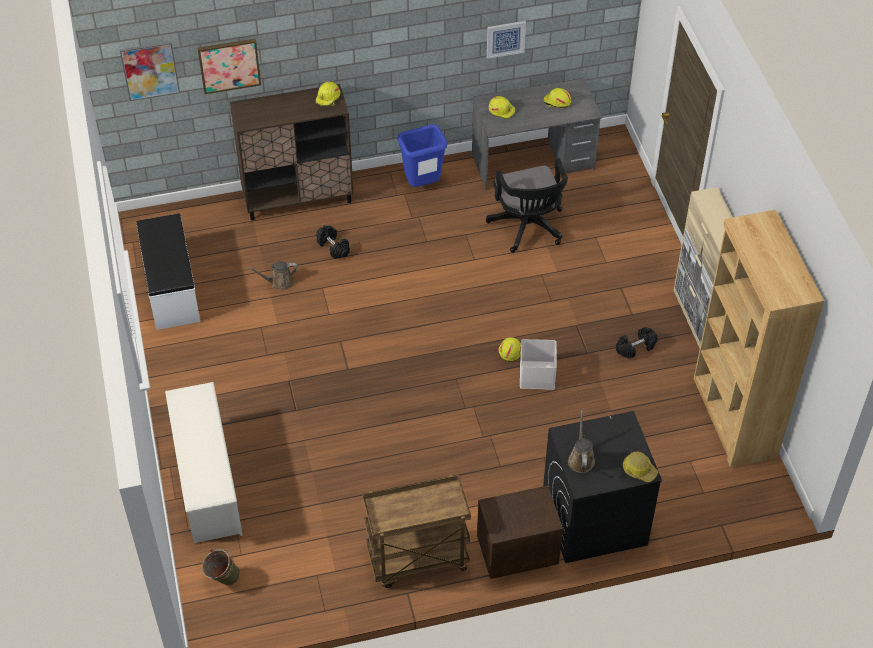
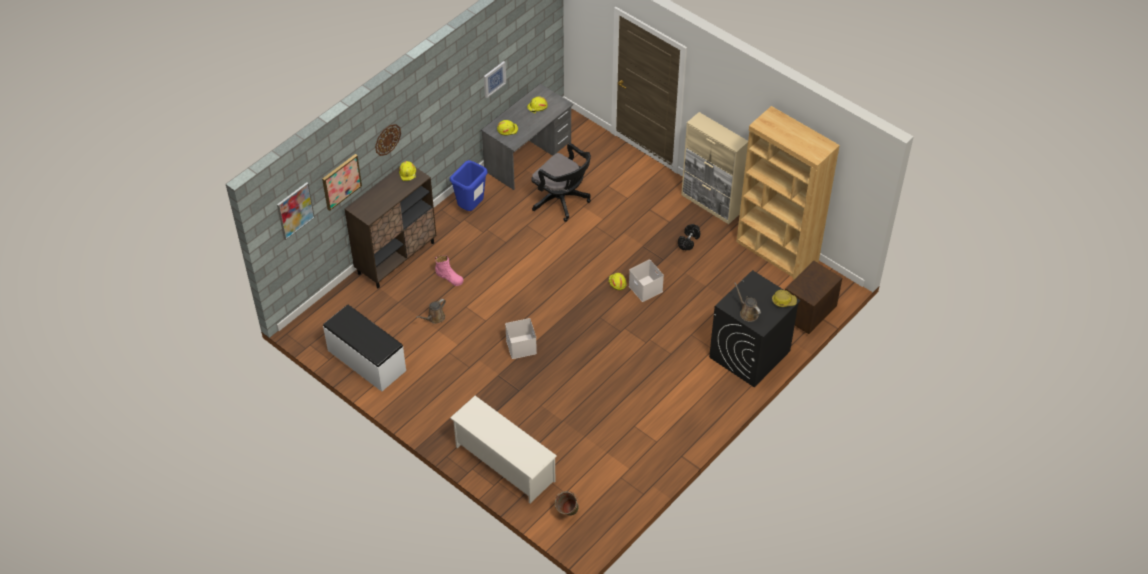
camera: 35 degrees left, 0 degrees up
black dumbbell [316,226,350,259] -> pink boot [435,256,463,286]
brown cart [363,474,471,588] -> none
brown nightstand [477,485,563,579] -> brown nightstand moved to [785,261,842,334]
none -> wall clock [375,124,401,156]
none -> white storage box [505,318,537,359]

